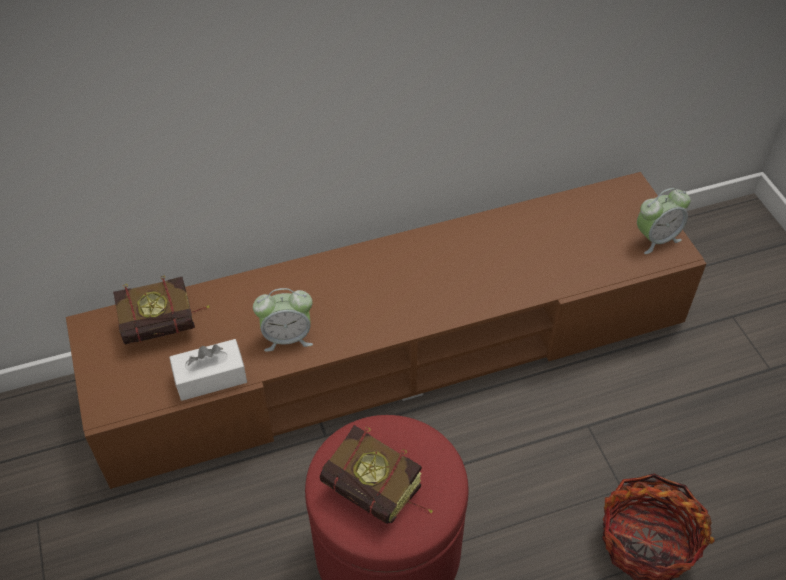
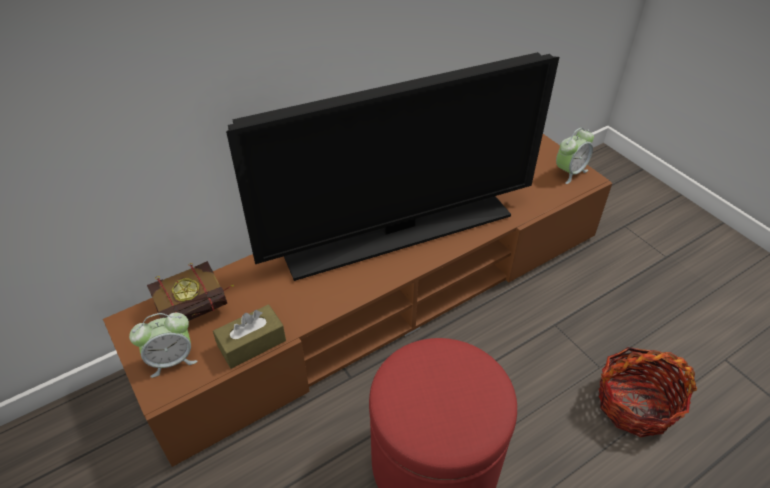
camera: 15 degrees left, 5 degrees down
white tissue box [169,339,247,401] -> brown tissue box [213,304,286,369]
alarm clock [253,288,313,352] -> alarm clock moved to [129,313,198,378]
book [320,425,433,524] -> none
none -> television [226,52,559,281]

